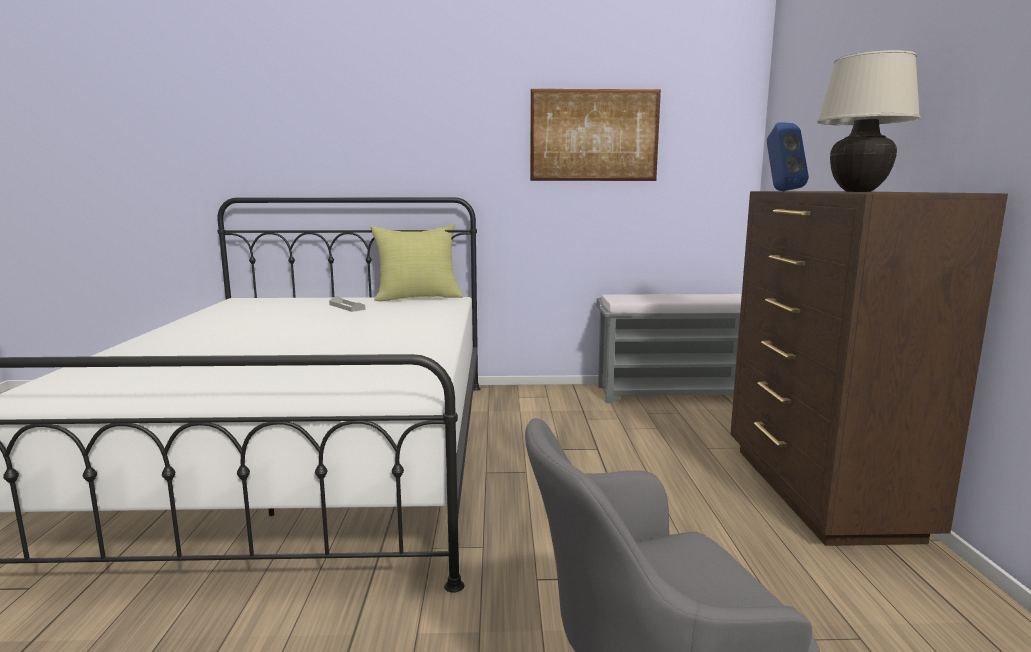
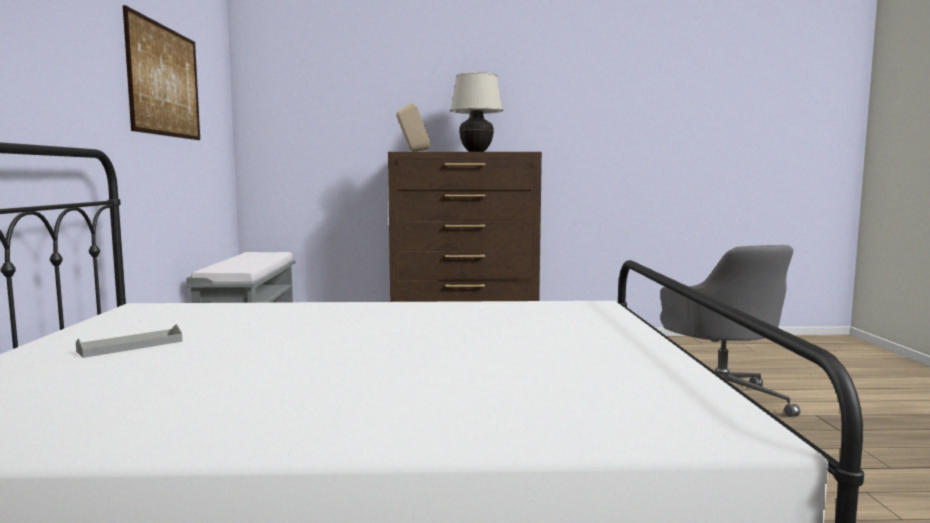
camera: 90 degrees left, 5 degrees down
yellow pillow [370,224,464,301] -> none
blue speaker [767,123,809,191] -> beige speaker [397,103,430,152]

